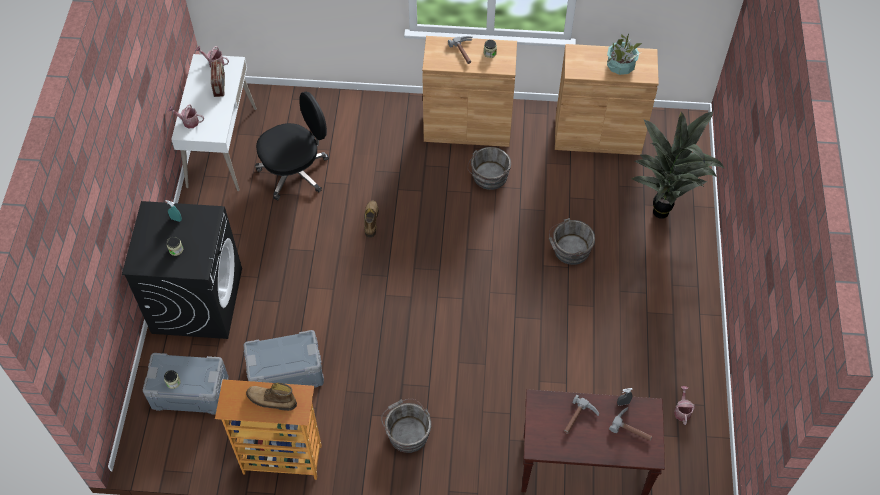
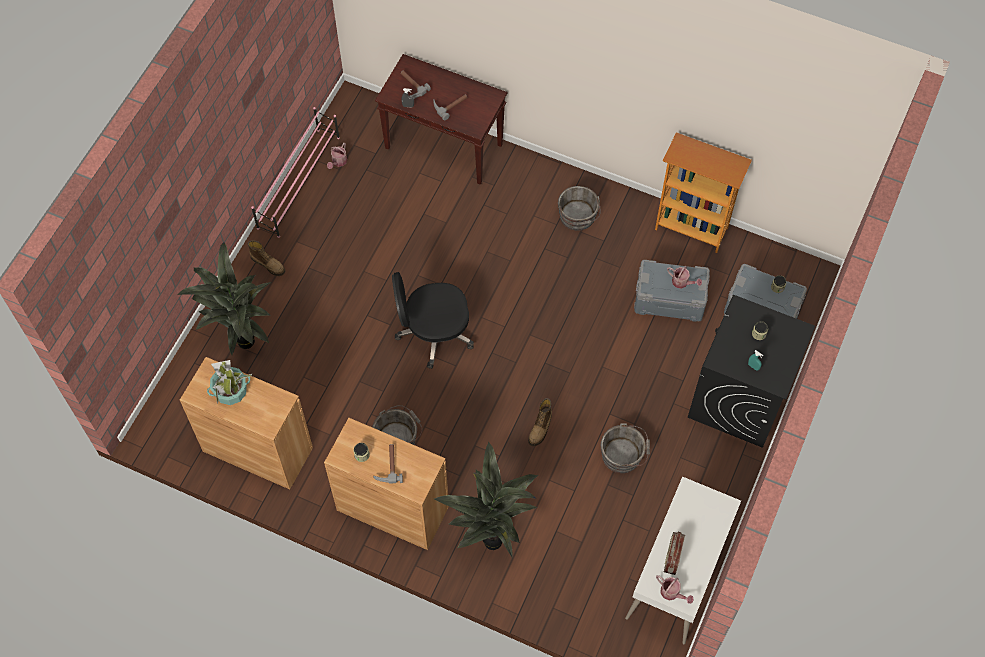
camera: 160 degrees left, 5 degrees up
watering can [168,104,204,129] -> watering can moved to [667,266,702,289]
boot [246,383,297,411] -> boot moved to [248,240,285,276]
black office chair [255,92,329,200] -> black office chair moved to [392,272,474,369]
grey bucket [549,218,595,265] -> grey bucket moved to [600,423,650,473]
none -> pink shoe rack [251,107,340,238]
none -> potted plant [434,441,538,557]

